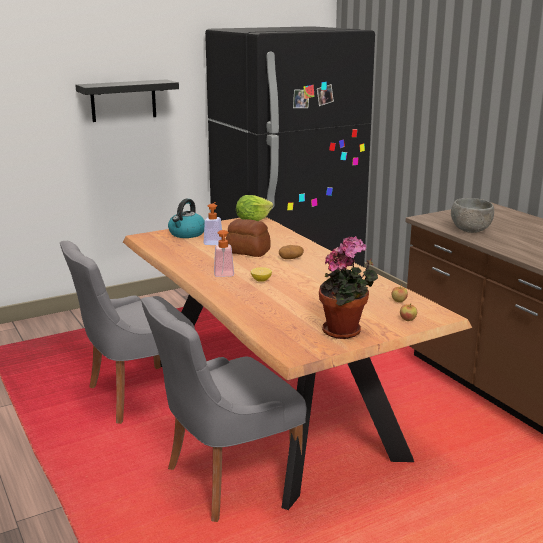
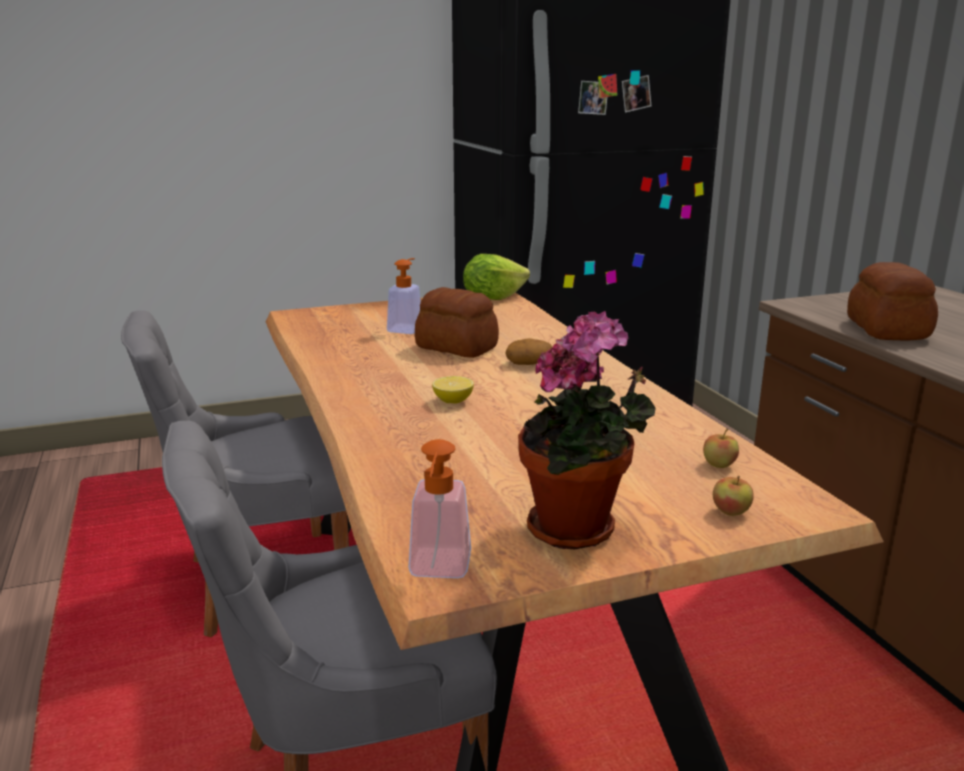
camera: 10 degrees right, 0 degrees up
black shelf [75,79,179,122] -> none
kettle [168,199,205,238] -> none
soap dispenser [214,230,234,277] -> soap dispenser moved to [409,439,471,578]
grey bowl [451,198,494,233] -> bread [847,262,938,341]

